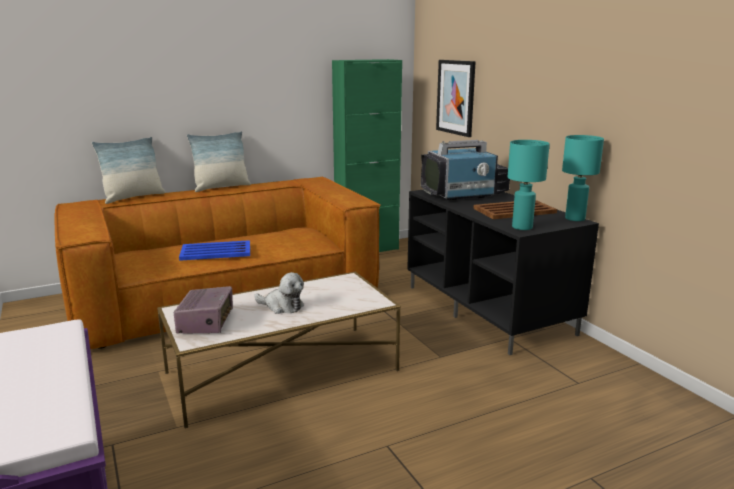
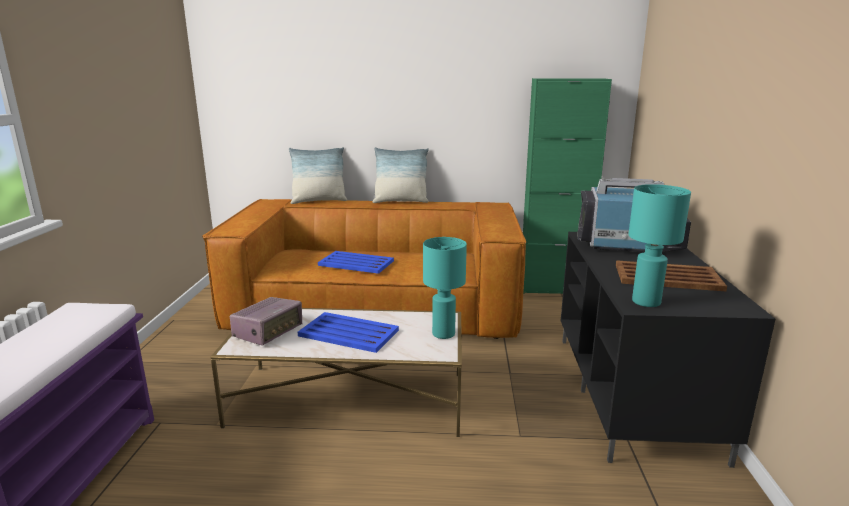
camera: 30 degrees right, 0 degrees up
plush toy [254,272,304,314] -> blue tray [298,312,399,353]
picture [436,60,476,137] -> none
turquoise table lamp [562,135,604,221] -> turquoise table lamp moved to [423,237,467,339]

